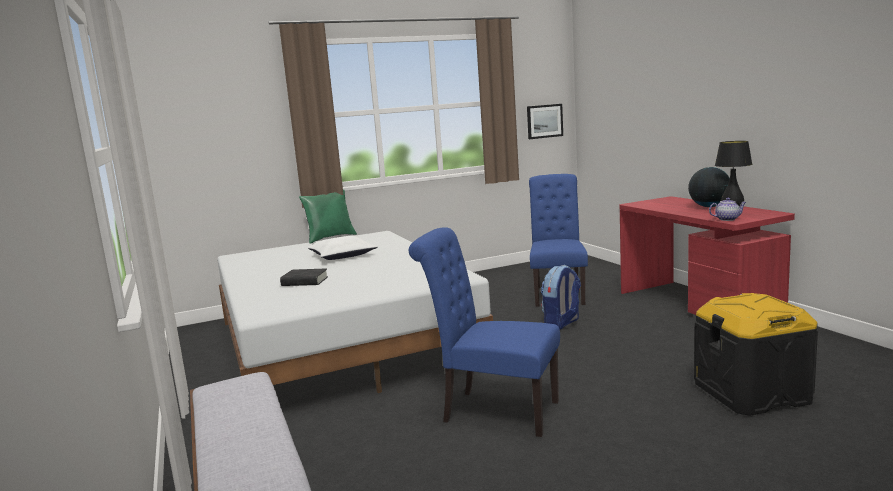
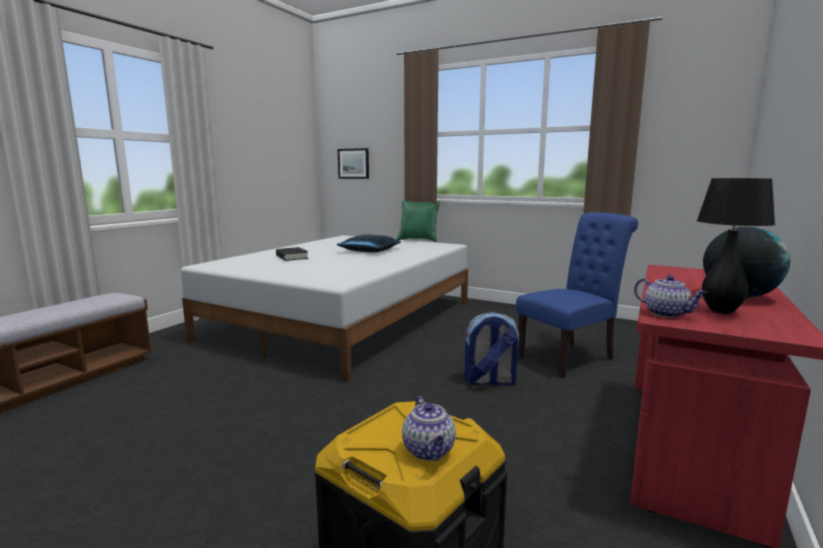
camera: 50 degrees right, 0 degrees up
white pillow [308,236,378,260] -> blue pillow [336,235,401,253]
blue chair [409,227,560,437] -> none
picture [527,104,563,139] -> picture moved to [338,148,369,179]
none -> teapot [402,396,456,461]

